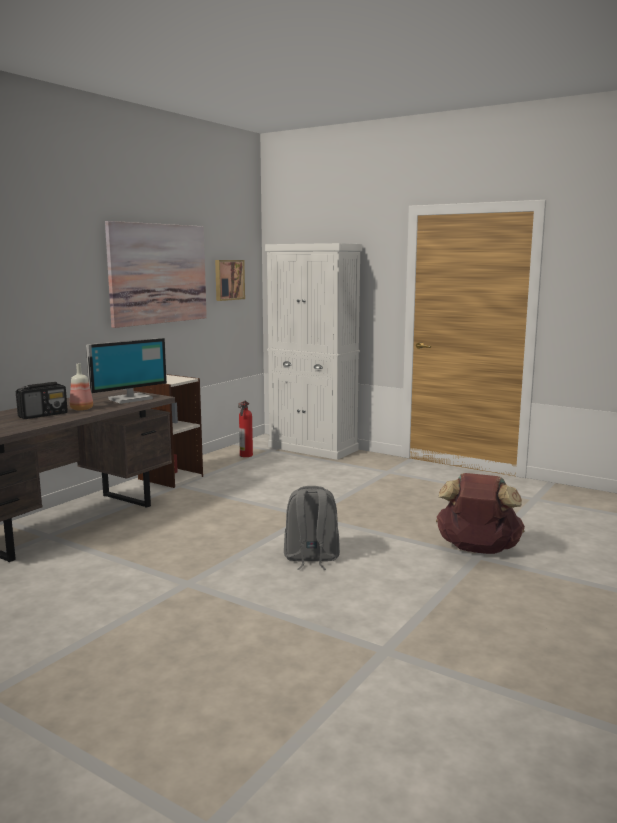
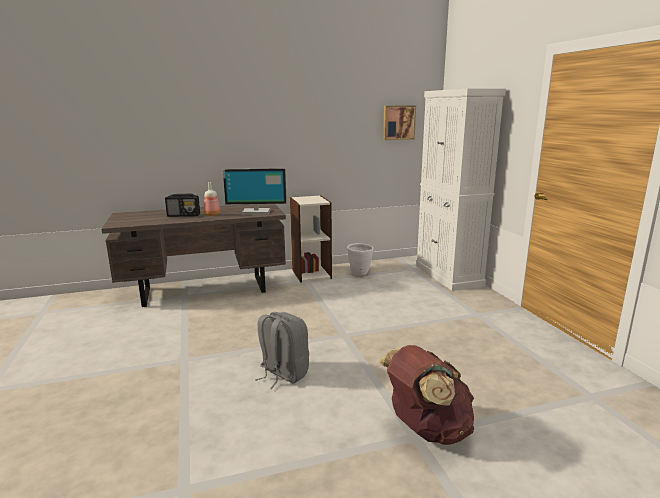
camera: 40 degrees right, 5 degrees up
picture [105,221,207,328] -> none
fire extinguisher [238,400,253,457] -> none
none -> white planter [347,243,373,275]

